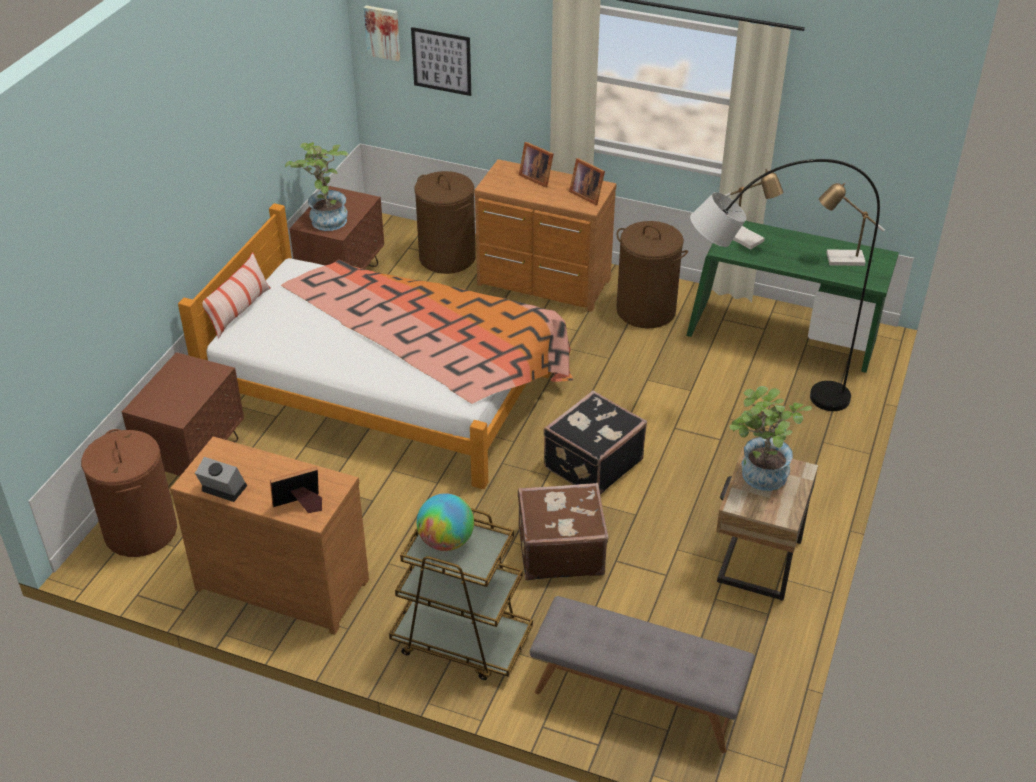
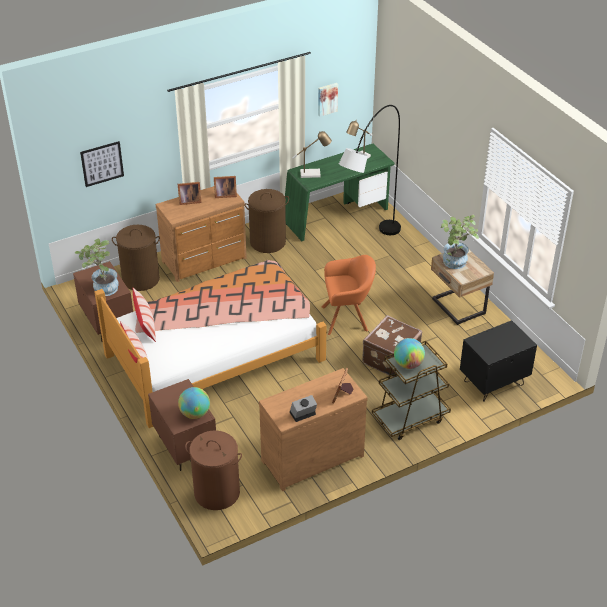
camera: 50 degrees left, 0 degrees up
picture [364,5,400,61] -> picture moved to [318,83,338,117]
grey bench [530,596,755,753] -> black nightstand [460,320,537,402]
black suitcase [543,390,647,495] -> orange armchair [322,255,376,335]
none -> pillow [133,288,156,342]
none -> globe [178,387,210,419]

